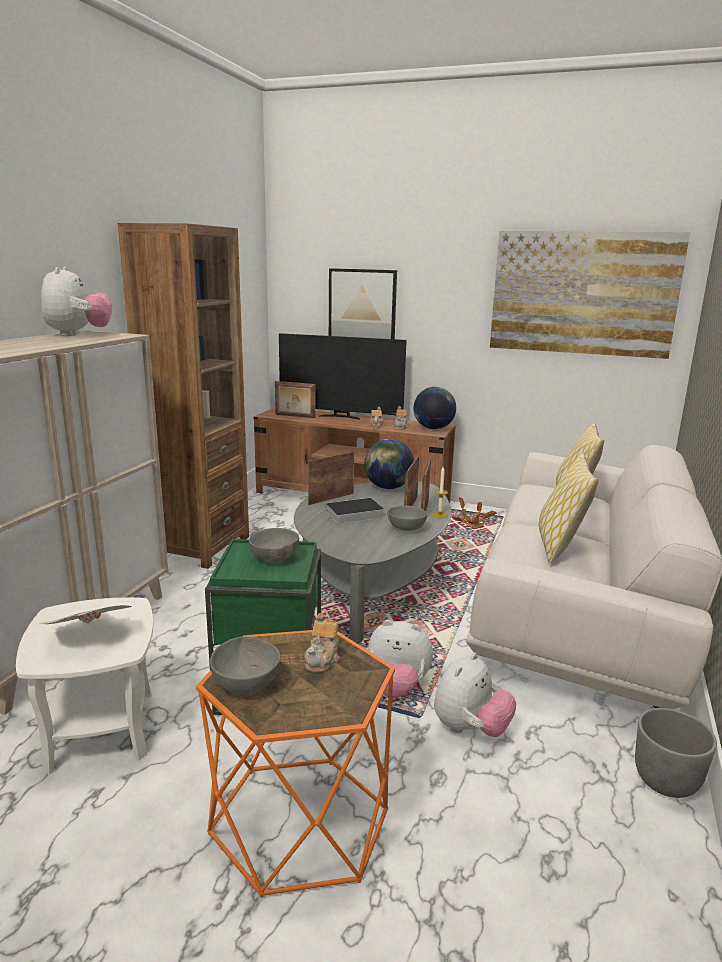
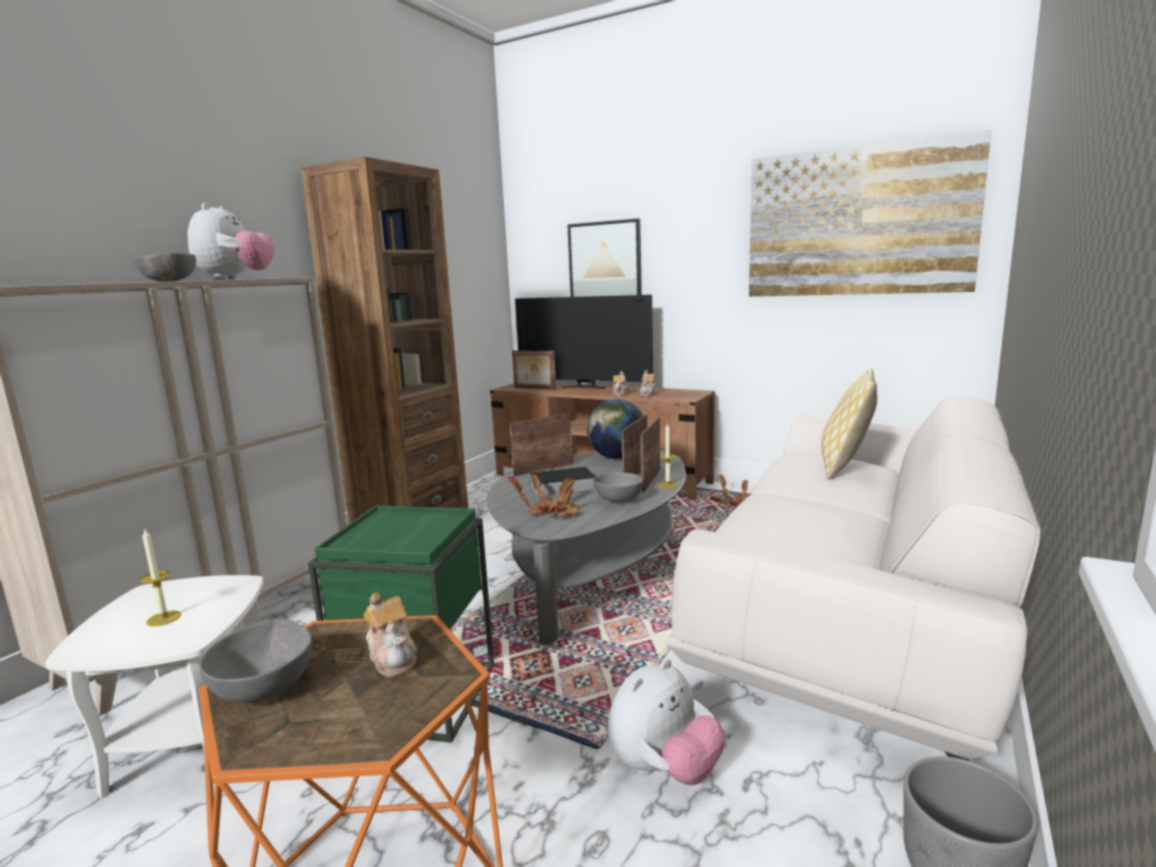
camera: 10 degrees right, 5 degrees down
newspaper [39,605,132,624] -> candle [140,528,181,627]
grey bowl [249,528,299,562] -> grey bowl moved to [133,253,196,282]
teapot [304,613,340,673] -> teapot turned 60 degrees counterclockwise [363,592,417,677]
plush toy [368,620,433,698] -> none
globe [414,387,456,429] -> none
pillow [539,453,599,563] -> none
none -> potted plant [507,474,579,517]

